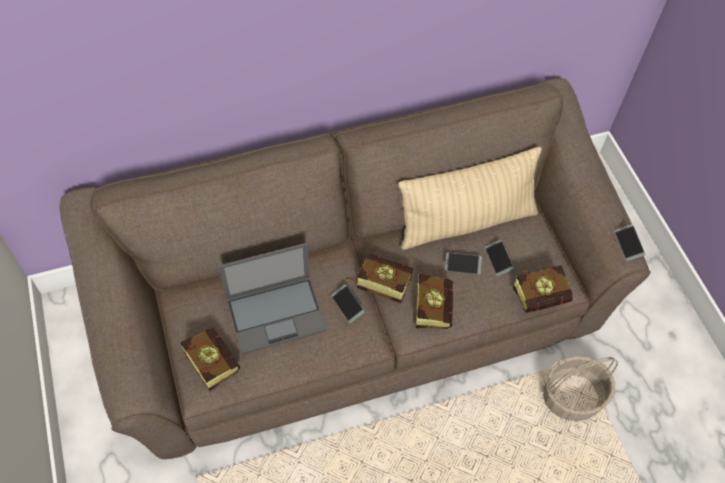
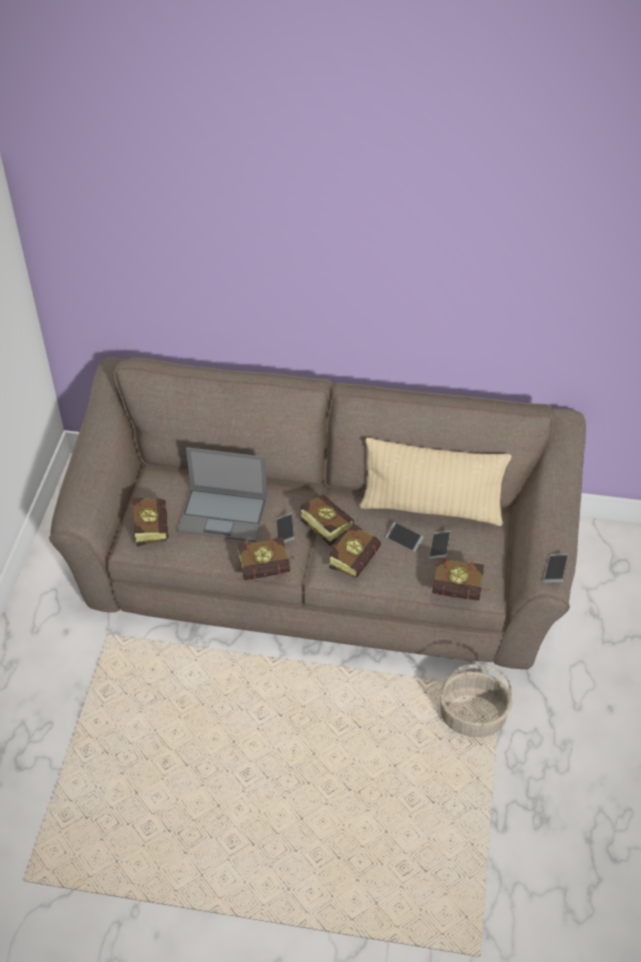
camera: 30 degrees right, 10 degrees down
none -> book [238,536,297,580]

